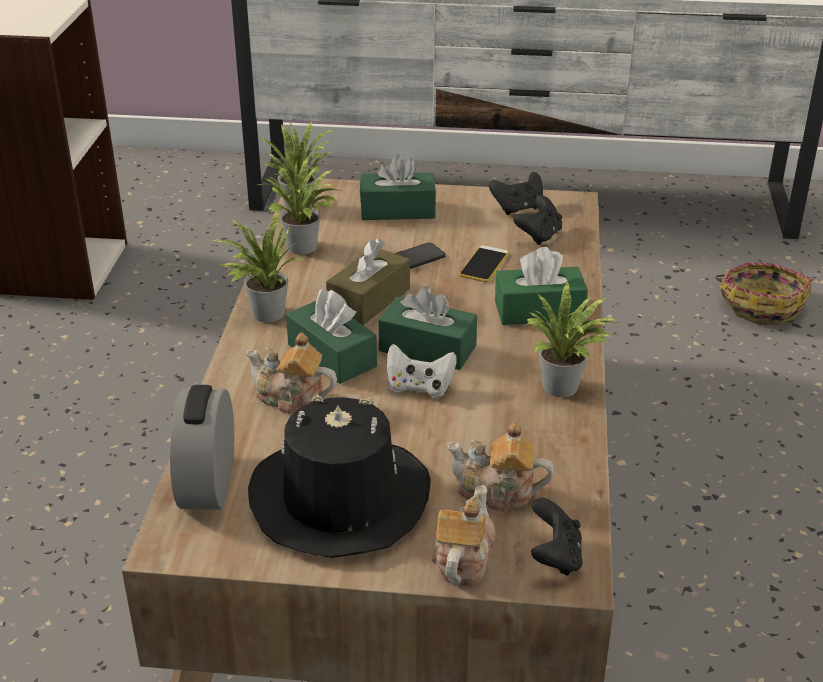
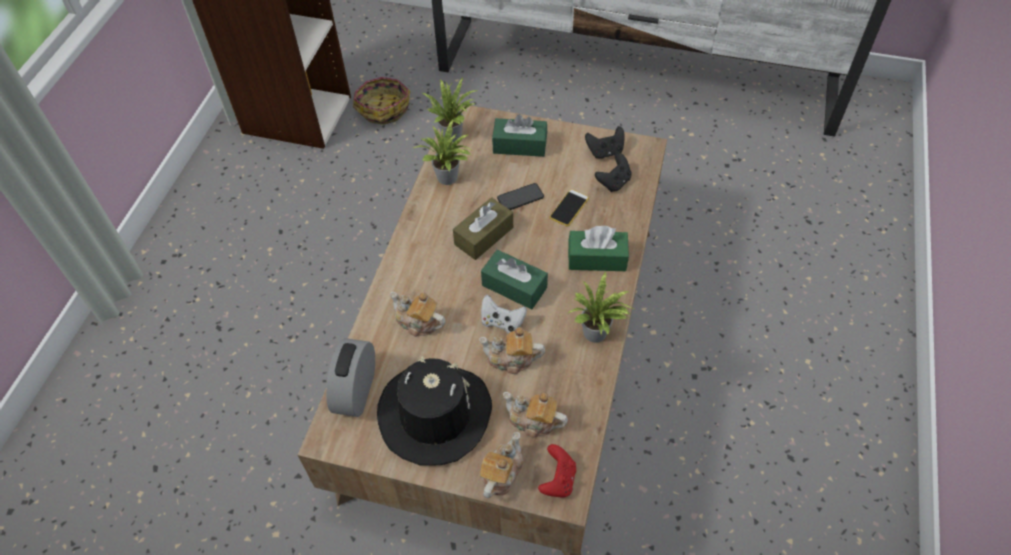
camera: 10 degrees right, 20 degrees up
potted plant [213,211,303,322] -> none
green tissue box [286,290,377,384] -> none
black game controller [531,498,583,576] -> red game controller [538,444,576,497]
basket [715,262,812,325] -> basket moved to [353,77,411,125]
none -> teapot [479,327,545,374]

